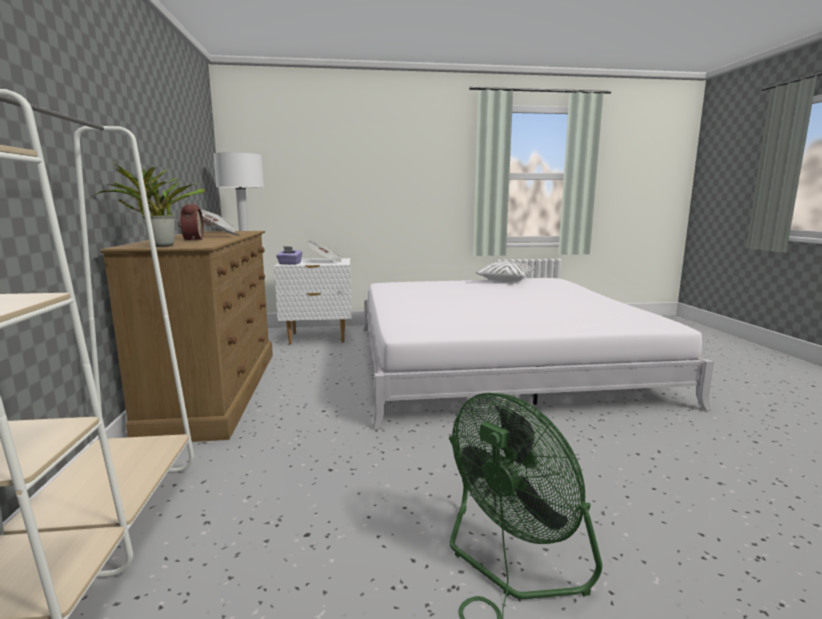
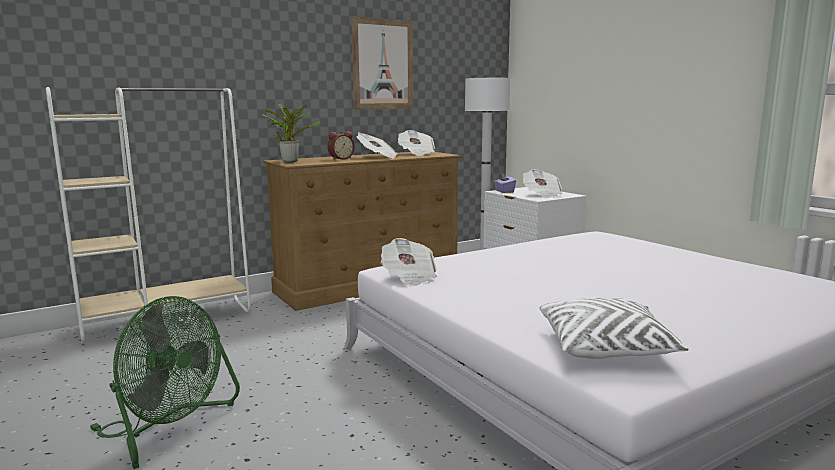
camera: 65 degrees right, 0 degrees up
white pillow [476,261,535,282] -> white pillow moved to [539,297,689,359]
none -> picture [351,17,413,110]
none -> newspaper [381,238,437,287]

